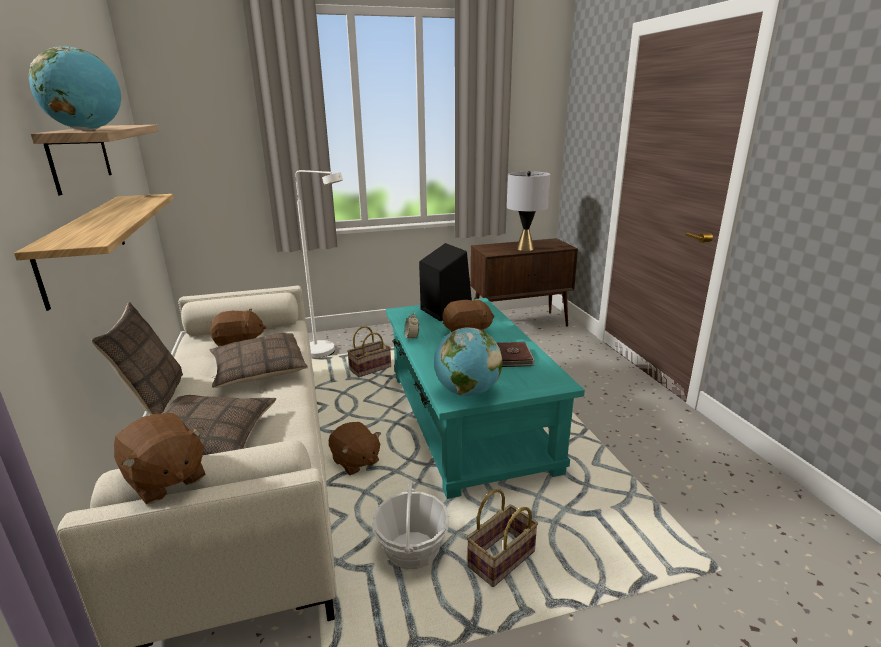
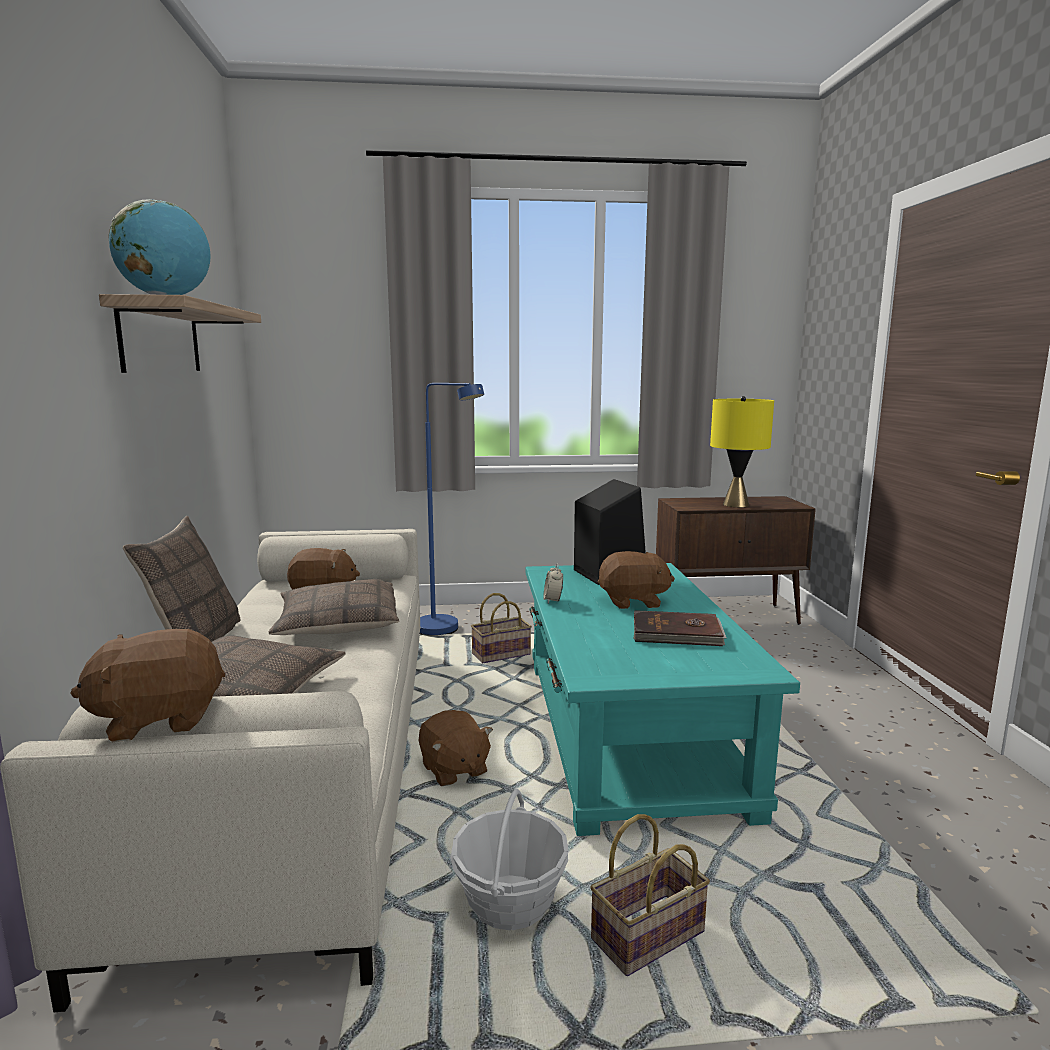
camera: 10 degrees right, 10 degrees down
shelf [14,194,174,311] -> none
brown plush toy [114,413,205,504] -> brown plush toy turned 105 degrees clockwise [70,629,225,742]
white floor lamp [295,170,343,358] -> blue floor lamp [420,383,484,635]
globe [434,328,502,396] -> none
grey table lamp [507,171,550,251] -> yellow table lamp [710,396,774,507]

